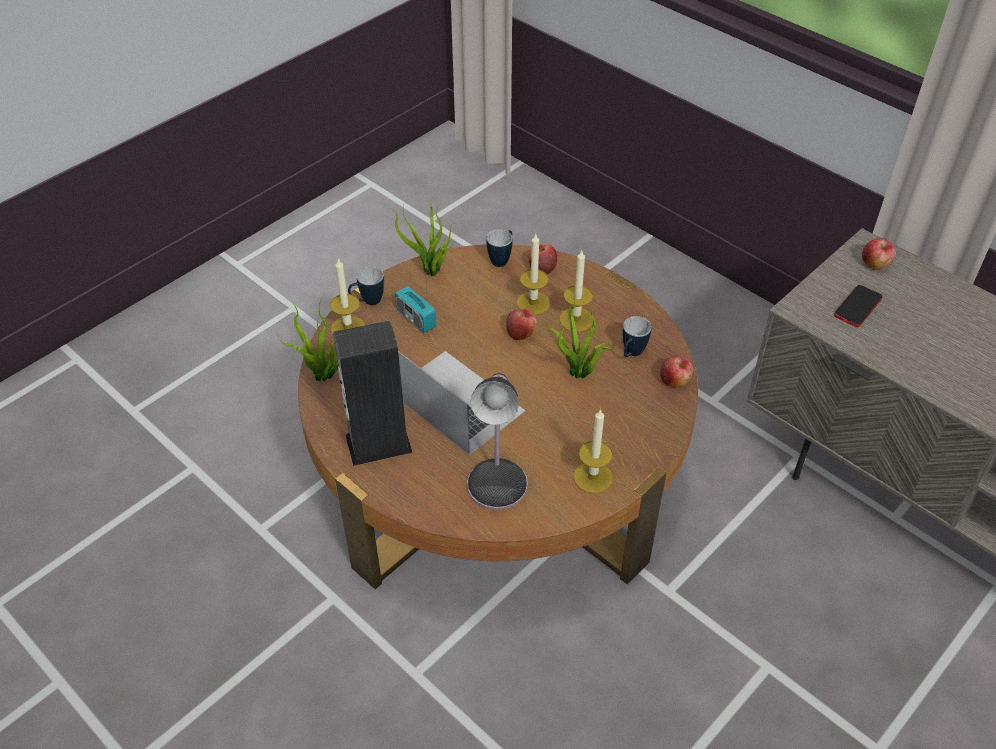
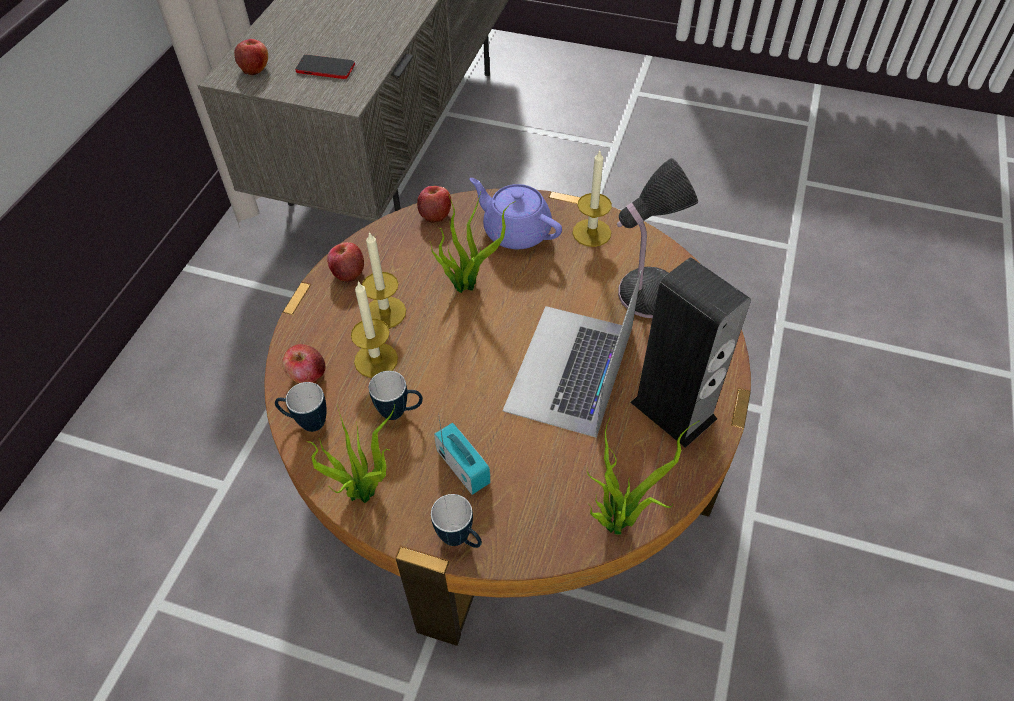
camera: 115 degrees left, 5 degrees up
candle [330,259,365,336] -> none
radio [395,268,436,333] -> radio turned 60 degrees counterclockwise [434,412,490,495]
apple [506,309,537,340] -> apple moved to [327,242,364,283]
mug [623,316,652,357] -> mug moved to [369,371,423,420]
none -> purple teapot [469,178,562,249]

